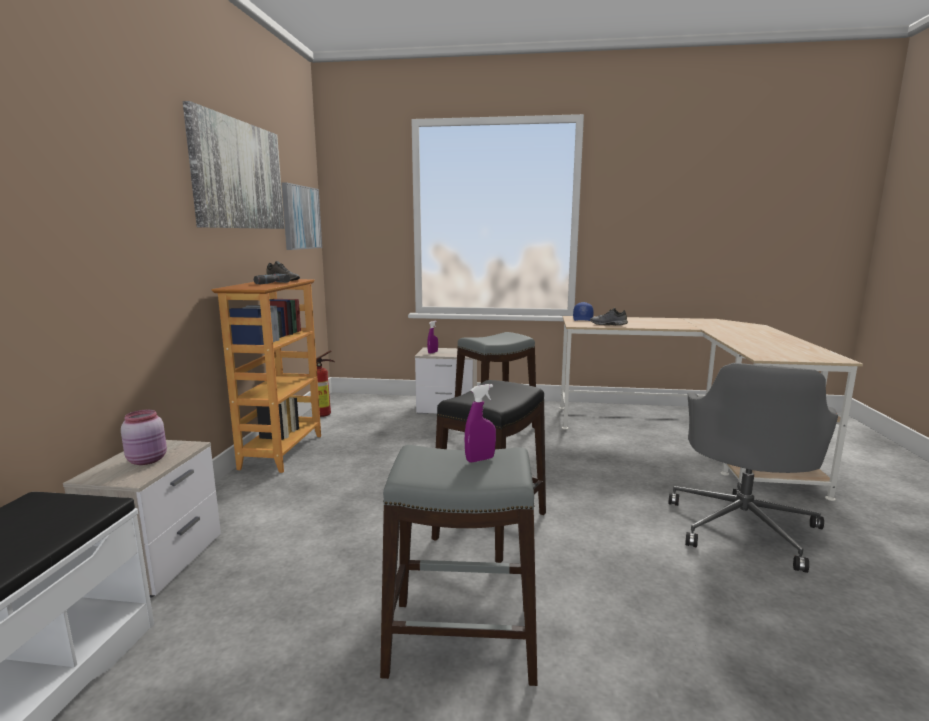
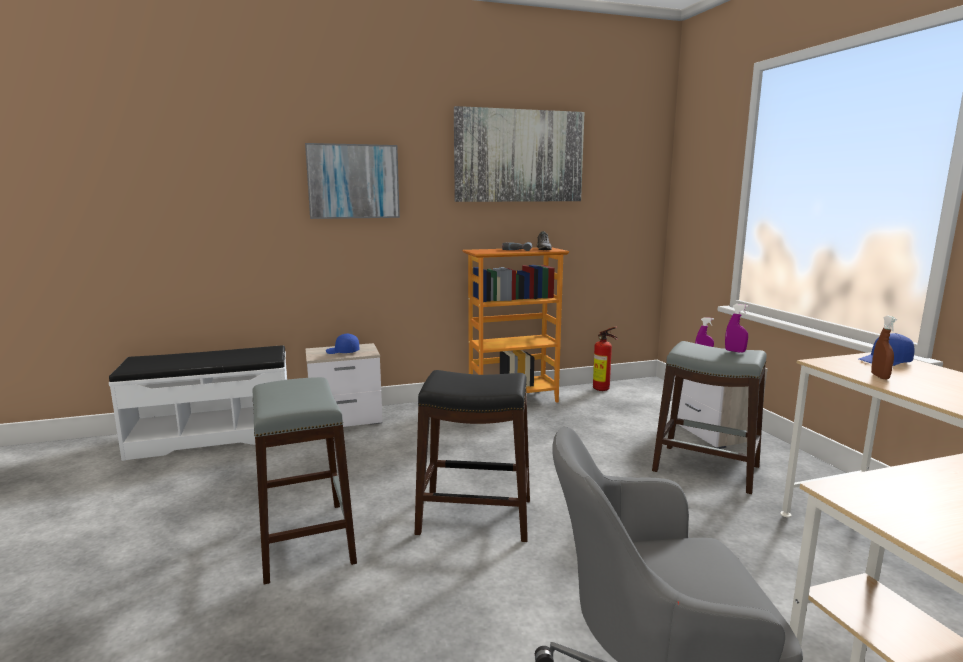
camera: 65 degrees right, 0 degrees up
pink jar [121,410,167,465] -> blue cap [326,334,359,354]
picture [282,182,322,250] -> picture moved to [305,143,400,219]
purple spray bottle [465,384,496,463] -> purple spray bottle moved to [725,304,749,353]
grey shoe [590,308,628,325] -> brown spray bottle [871,316,897,379]

